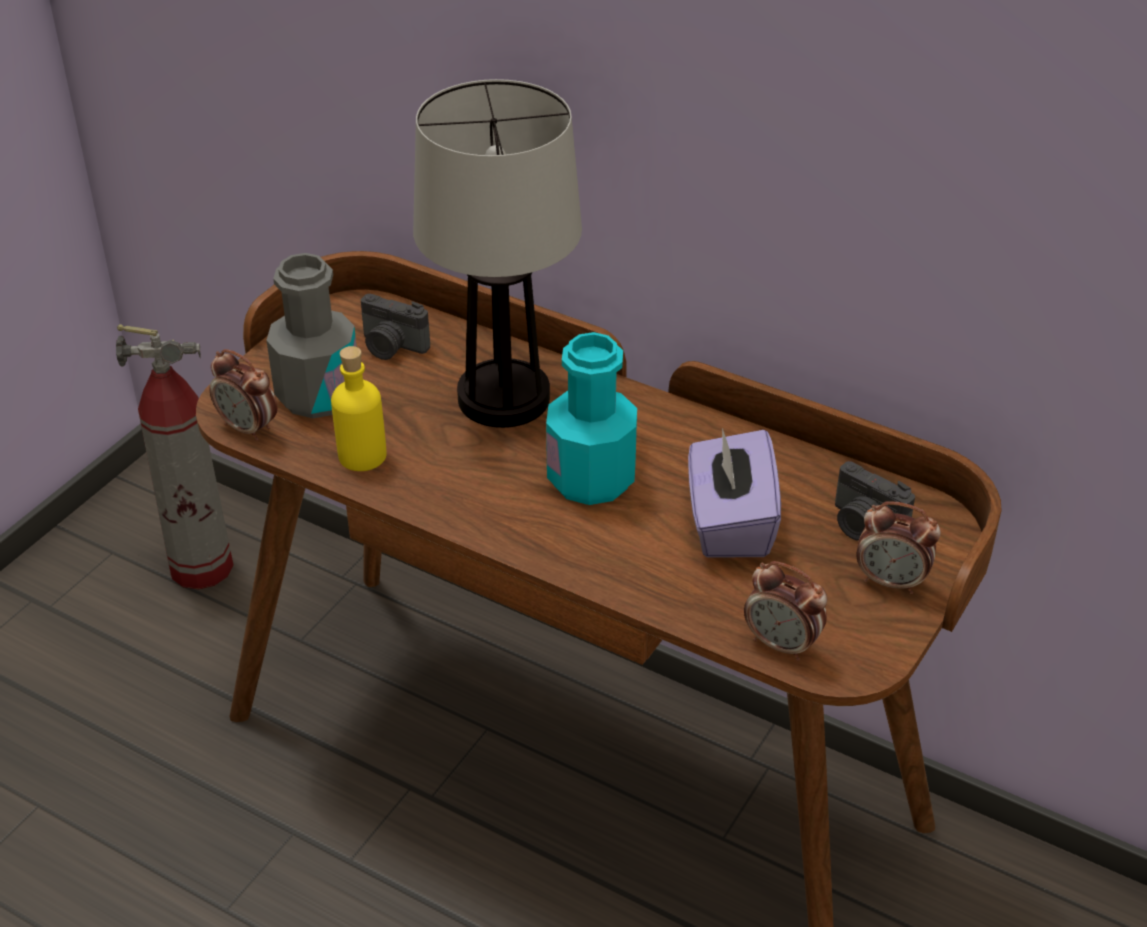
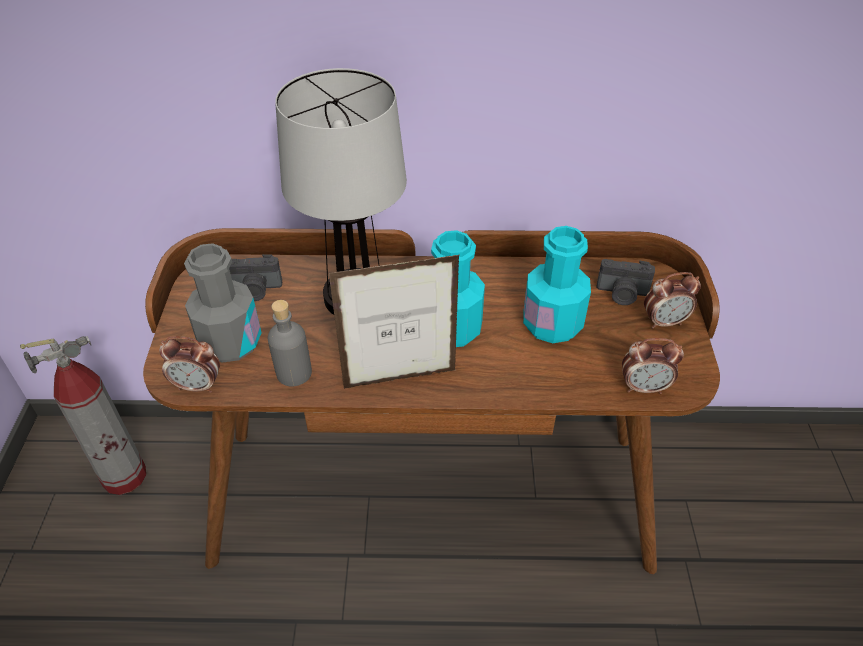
camera: 30 degrees left, 5 degrees up
yellow bottle [331,346,387,471] -> grey bottle [268,300,312,387]
purple tissue box [688,428,781,557] -> turquoise bottle [523,226,591,343]
none -> picture frame [329,254,460,389]

